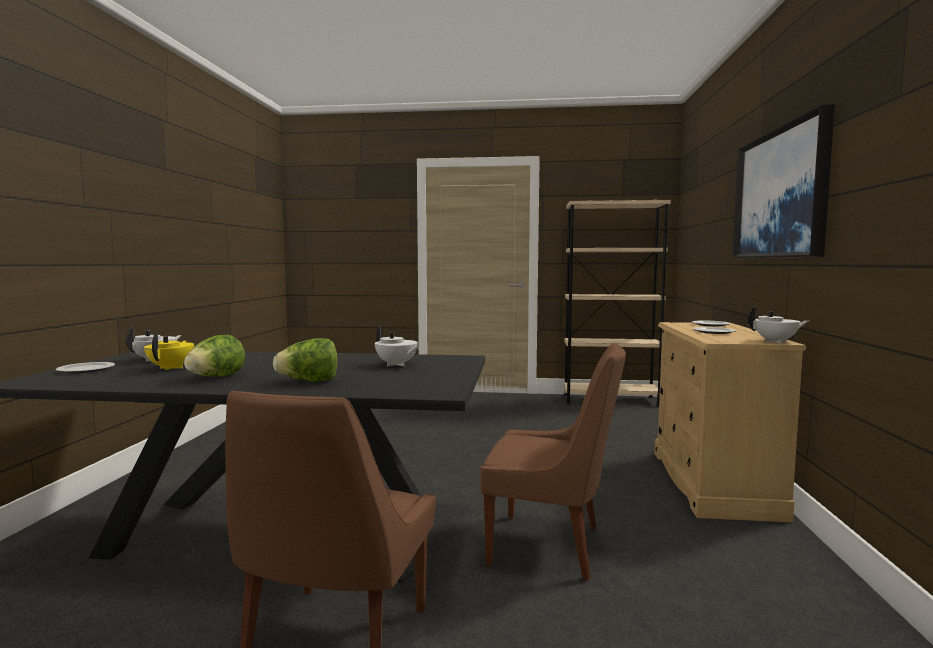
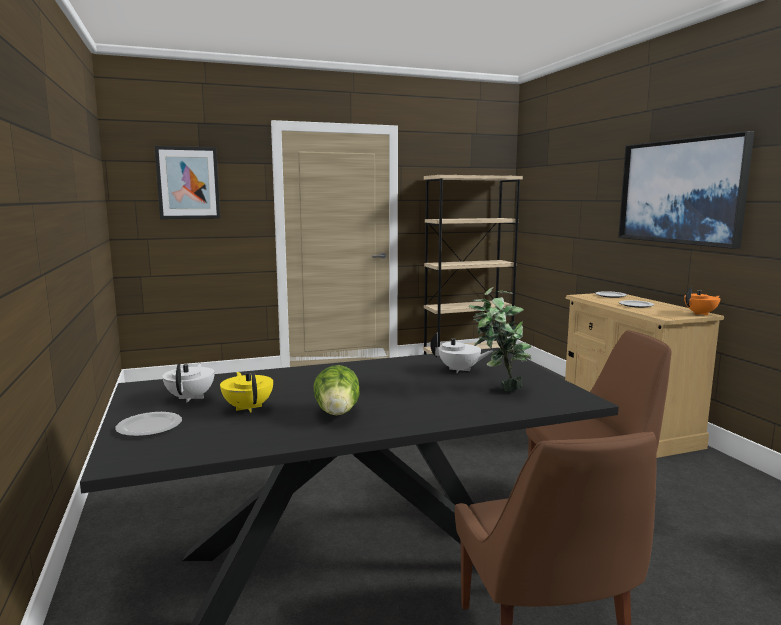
camera: 25 degrees left, 5 degrees up
lettuce [273,338,338,382] -> none
white teapot [747,306,808,343] -> orange teapot [684,287,720,316]
none -> picture [154,146,220,219]
none -> potted plant [469,287,532,392]

